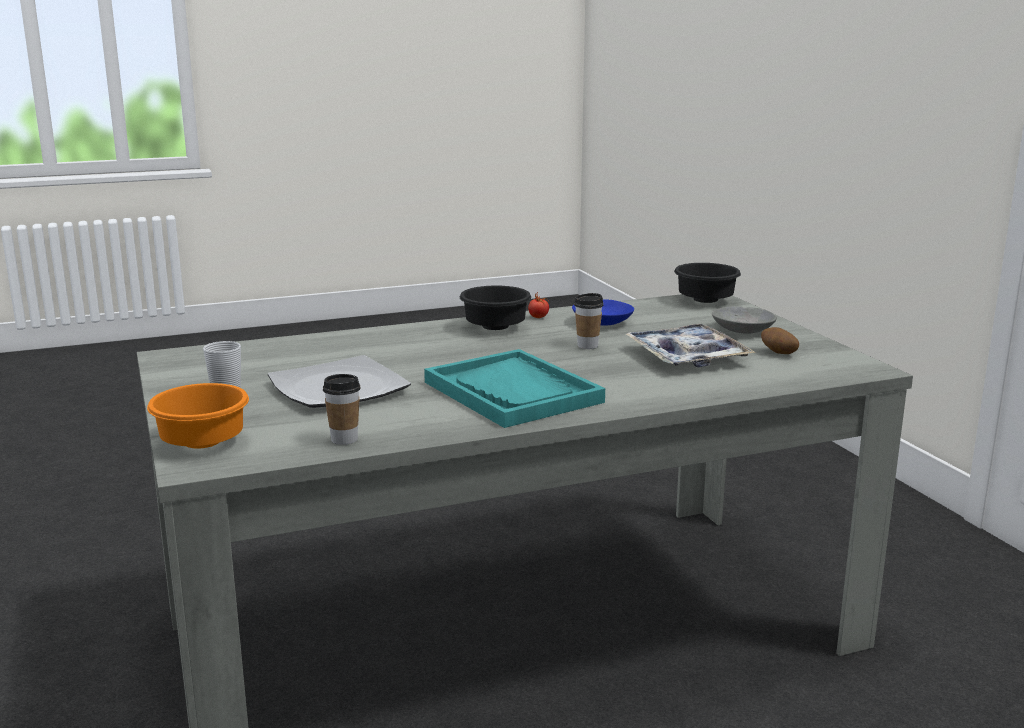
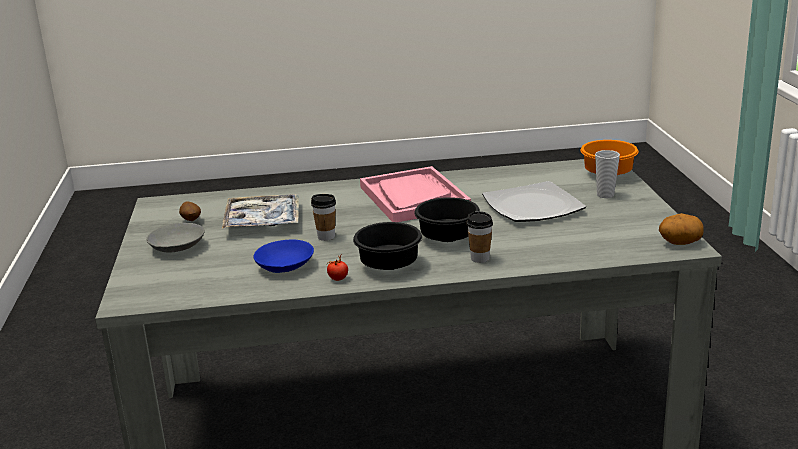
camera: 165 degrees left, 5 degrees up
cup [323,374,361,445] -> cup moved to [466,211,493,263]
turquoise tray [424,349,605,428] -> pink tray [360,166,471,222]
black bowl [674,263,741,303] -> black bowl moved to [414,197,480,242]
none -> potato [659,213,704,245]

